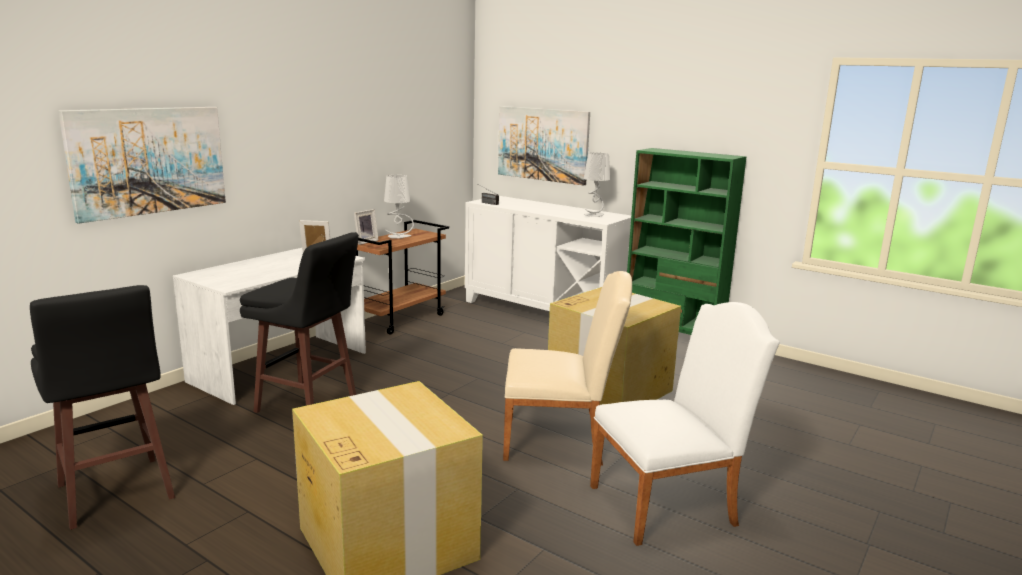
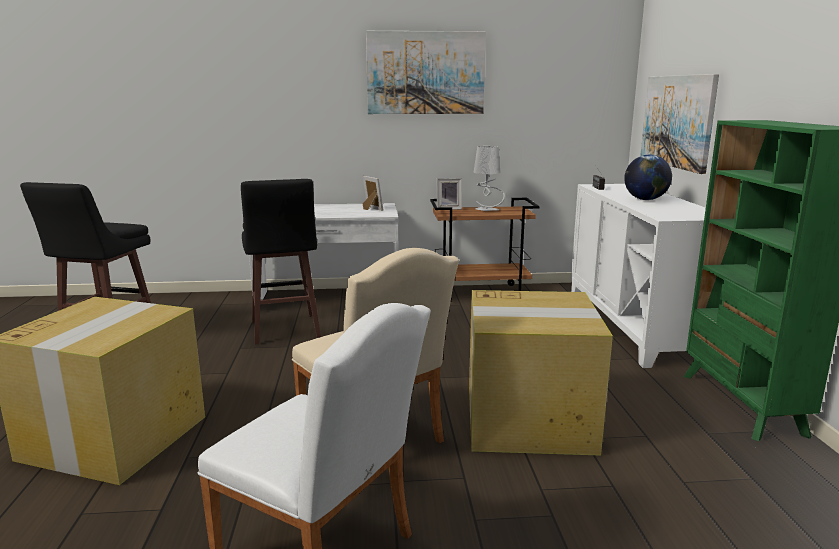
camera: 50 degrees right, 0 degrees up
picture [59,107,226,224] -> picture moved to [366,31,486,114]
grey table lamp [584,152,610,217] -> none
none -> globe [624,155,672,200]

